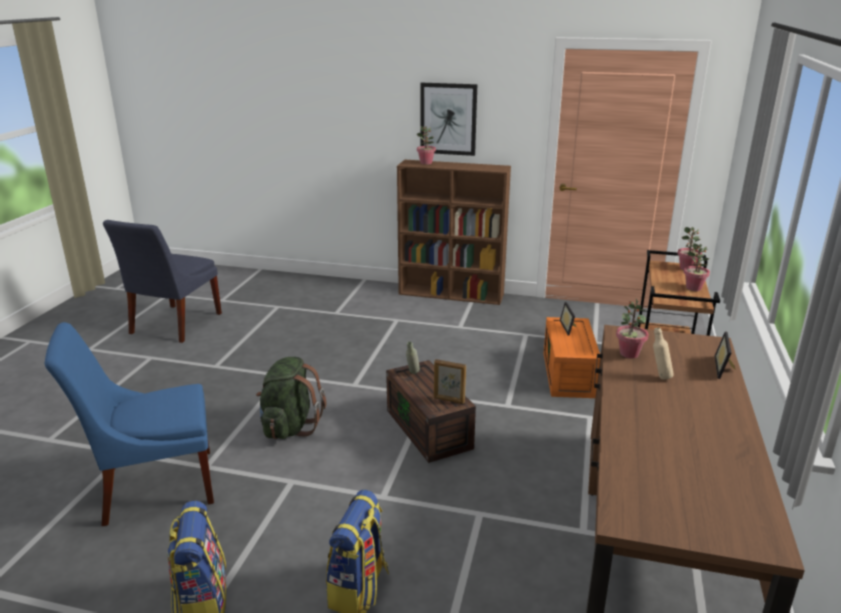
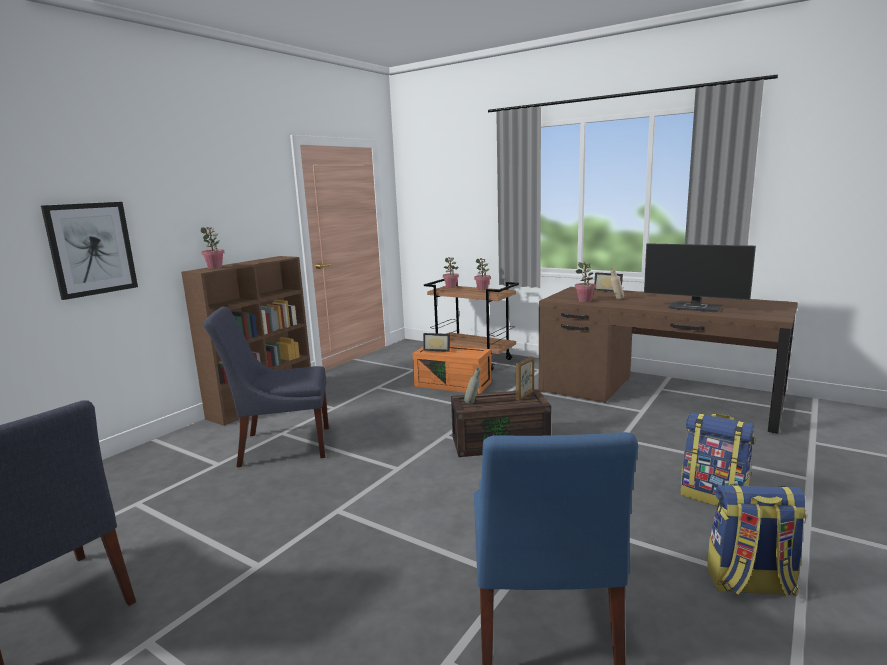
camera: 70 degrees left, 10 degrees down
green backpack [256,357,326,439] -> none
picture [420,83,477,156] -> picture moved to [41,202,138,300]
none -> blue chair [203,307,329,467]
none -> monitor [644,243,756,312]

